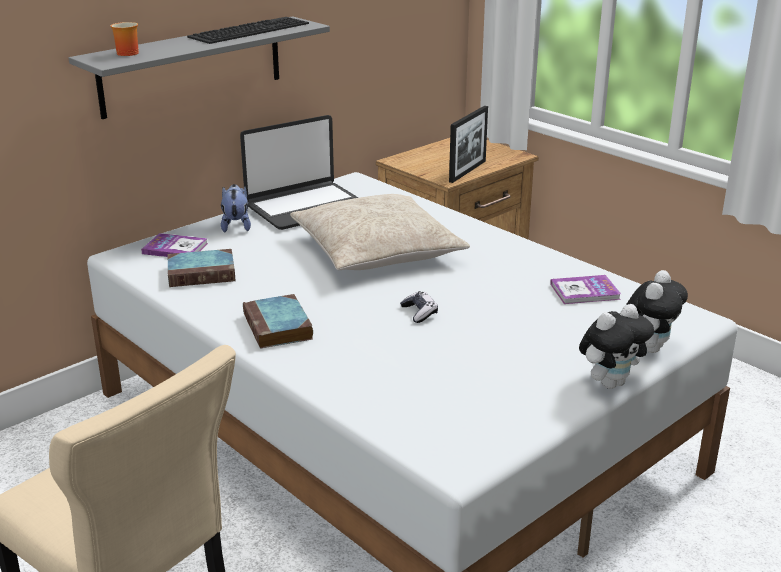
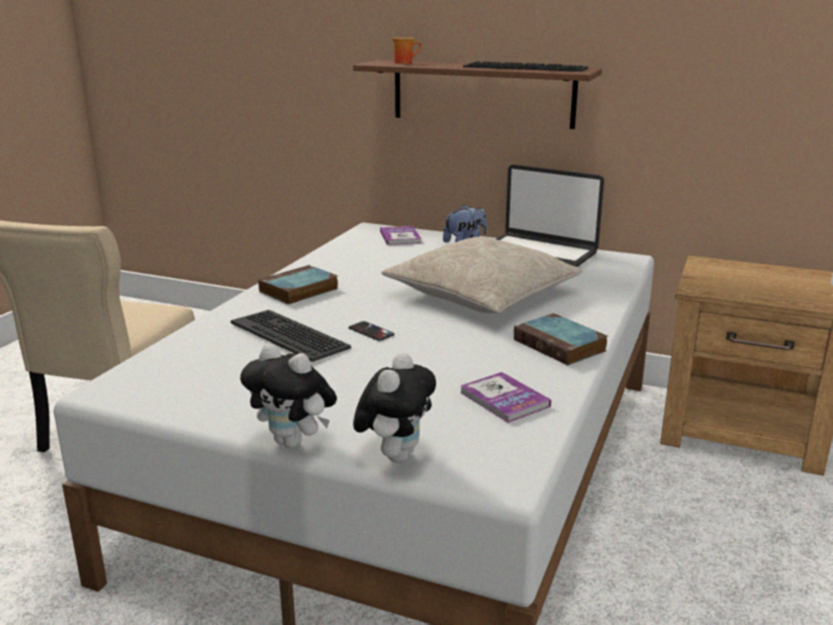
camera: 65 degrees right, 5 degrees down
grey shelf [69,17,330,119] -> brown shelf [353,60,602,129]
book [168,249,236,287] -> book moved to [514,313,608,365]
game controller [400,291,438,323] -> phone [349,321,395,341]
picture frame [449,106,488,183] -> none
plush toy [626,270,688,353] -> plush toy turned 75 degrees counterclockwise [353,353,436,463]
none -> keyboard [231,310,351,362]

